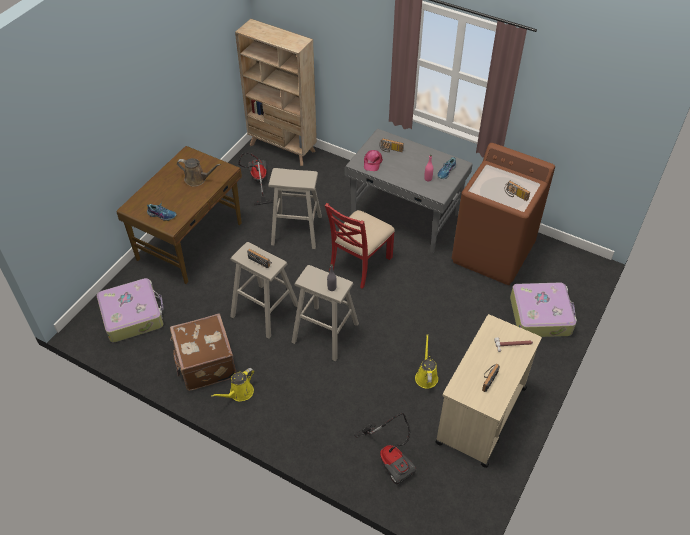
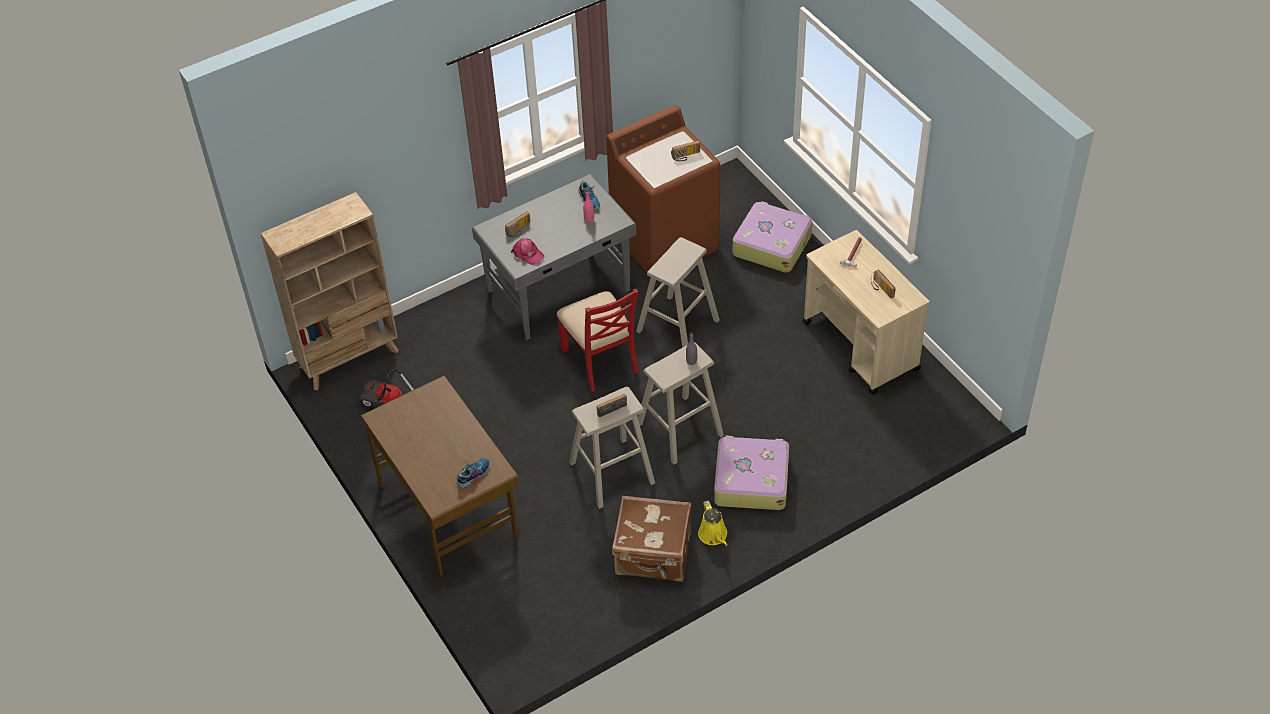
camera: 60 degrees left, 0 degrees up
suitcase [97,278,164,343] -> suitcase moved to [714,436,789,510]
brown watering can [177,158,221,187] -> none
beige stool [268,168,322,249] -> beige stool moved to [636,237,720,348]
vacuum cleaner [354,413,416,485] -> none
yellow watering can [415,334,438,389] -> none

